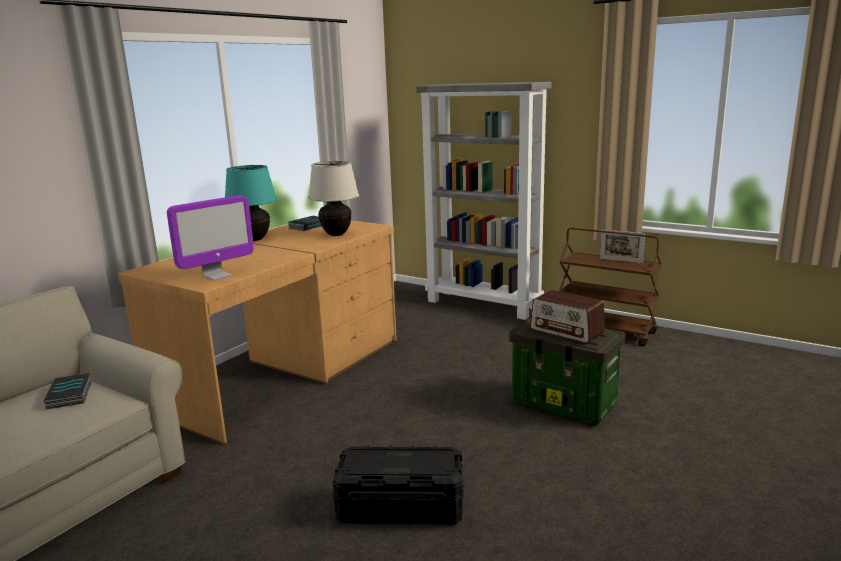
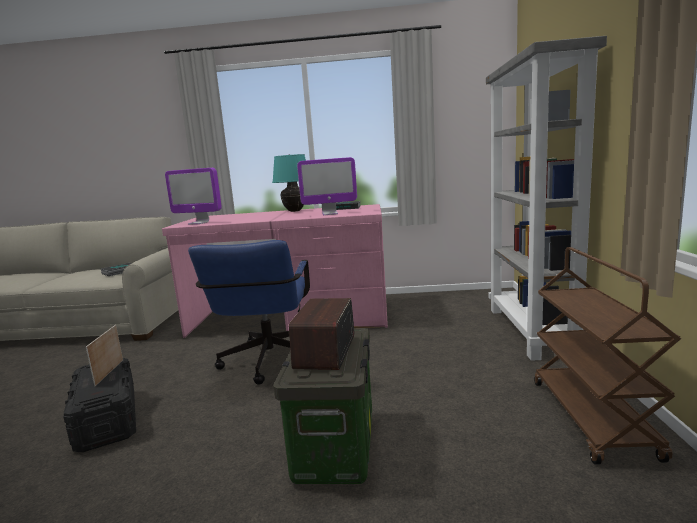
camera: 60 degrees right, 5 degrees down
brown desk [118,221,397,445] -> pink desk [162,204,388,338]
beige table lamp [308,161,359,236] -> monitor [297,157,357,215]
picture frame [600,230,645,263] -> picture frame moved to [86,325,123,386]
none -> blue office chair [188,240,310,385]

